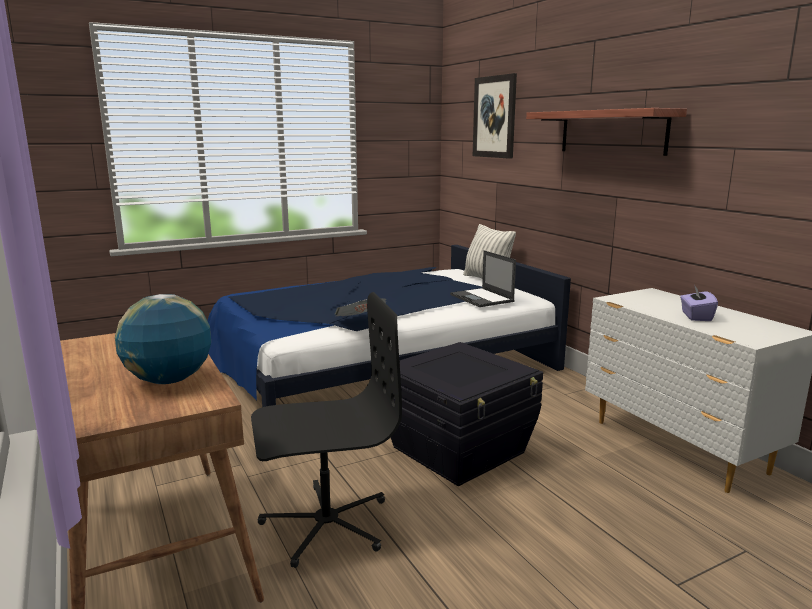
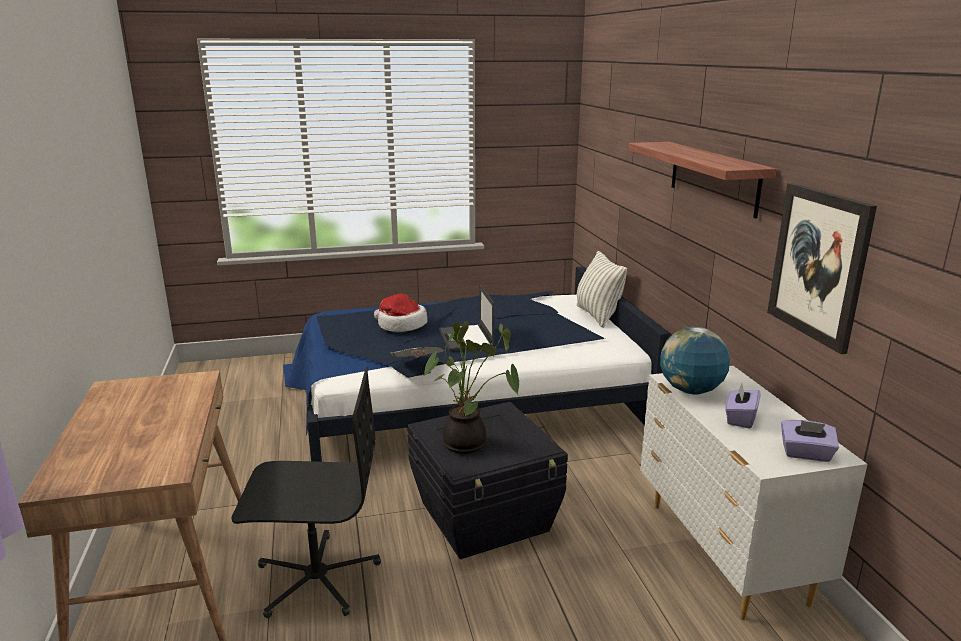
camera: 15 degrees right, 5 degrees up
globe [115,294,211,384] -> globe moved to [660,327,730,395]
laptop [450,250,516,307] -> laptop moved to [439,285,495,351]
picture [473,73,517,159] -> picture moved to [767,183,877,354]
none -> hat [374,294,428,332]
none -> potted plant [423,321,519,454]
none -> purple tissue box [781,420,839,462]

